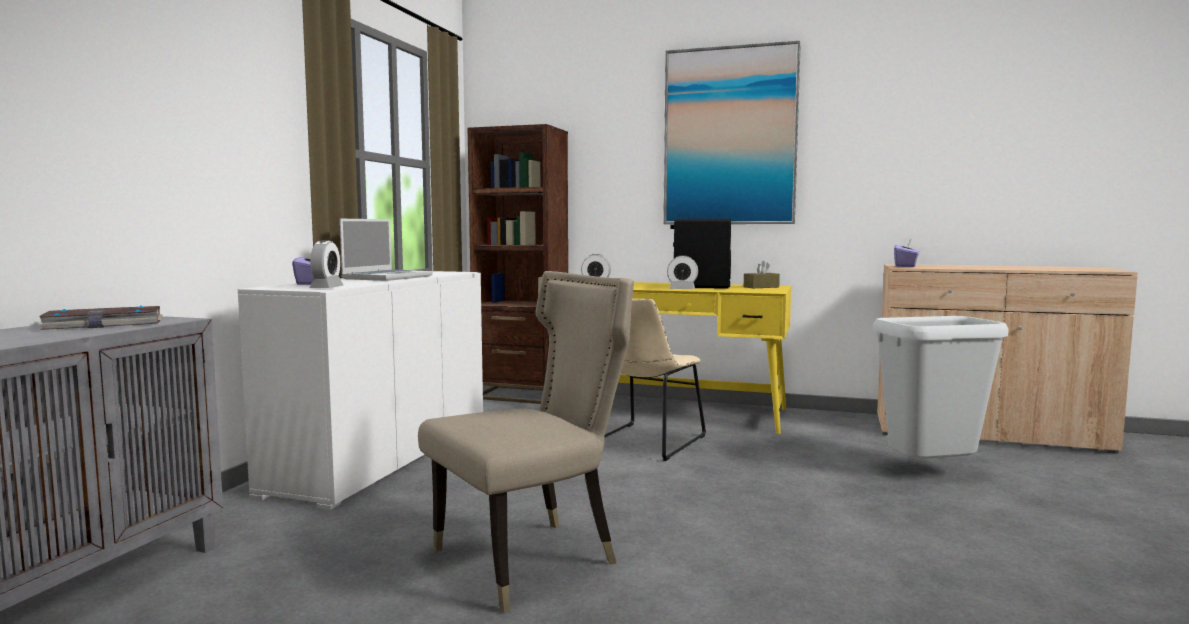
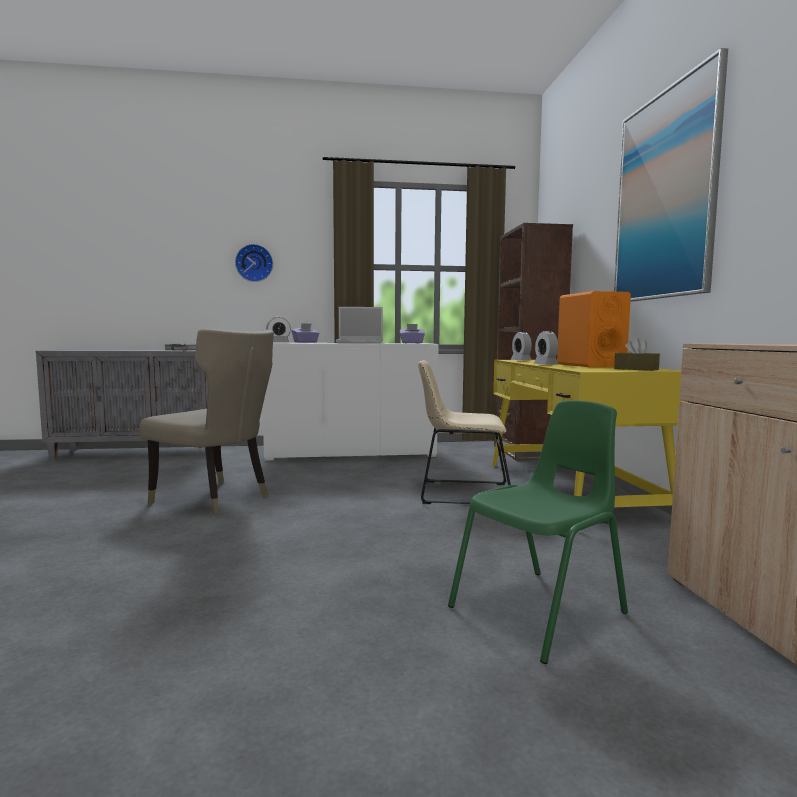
camera: 65 degrees right, 0 degrees up
black speaker [670,219,731,289] -> orange speaker [557,291,631,367]
grey trash can [873,316,1009,459] -> green chair [448,400,628,664]
purple tissue box [894,239,919,267] -> purple tissue box moved to [400,324,425,343]
none -> wall clock [235,244,273,282]

